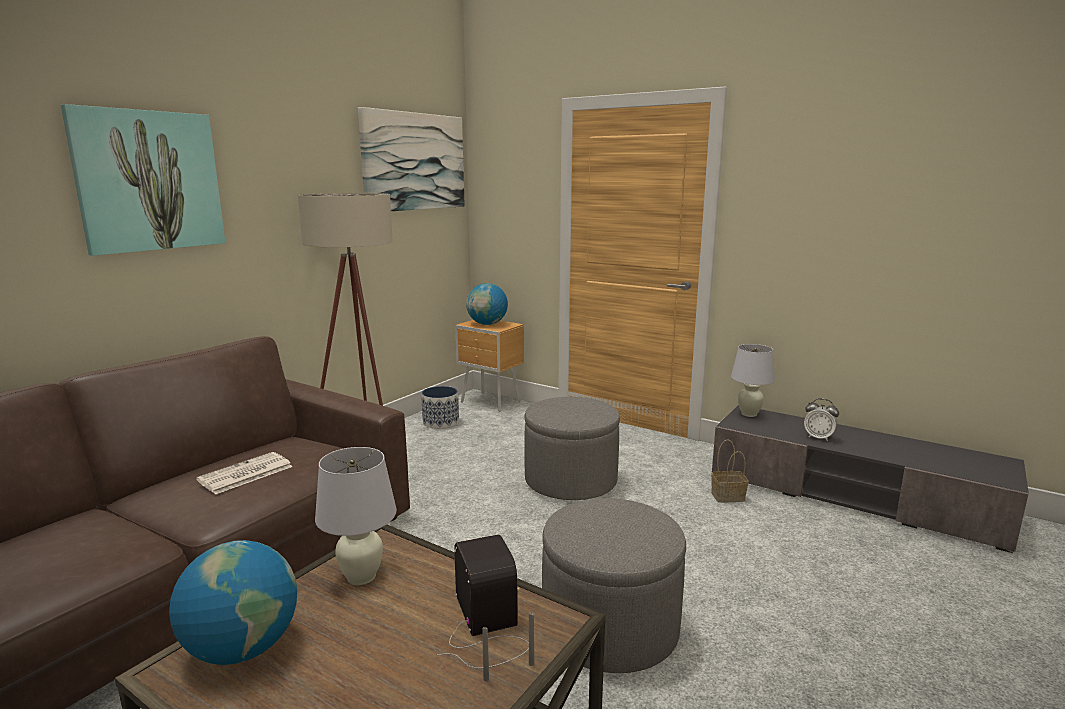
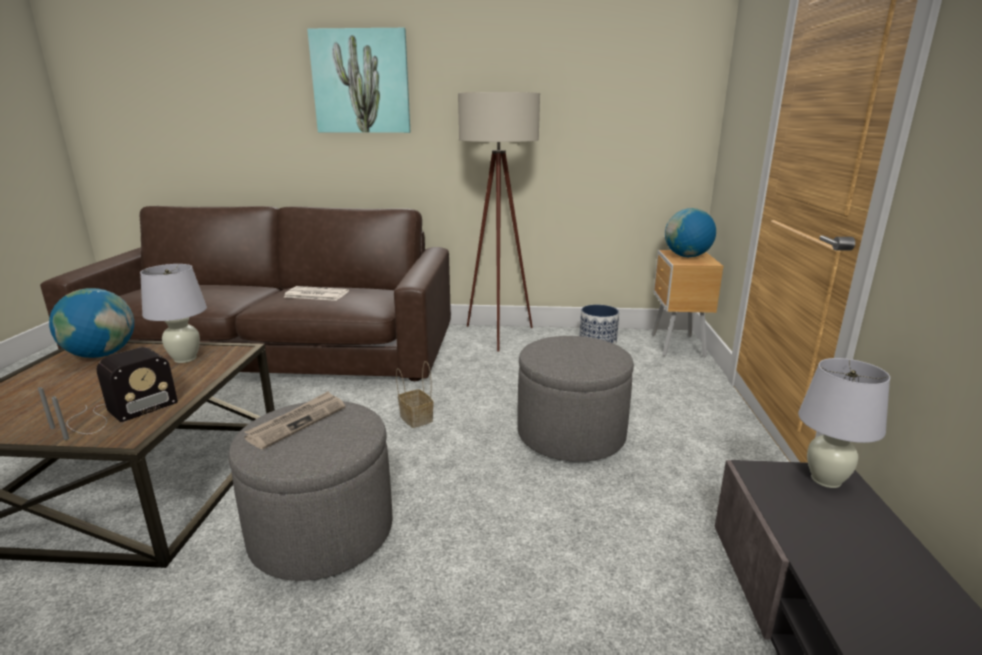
camera: 60 degrees right, 5 degrees up
picture [358,107,465,211] -> none
basket [711,439,748,502] -> basket moved to [396,361,434,428]
alarm clock [804,399,839,441] -> none
none -> newspaper [244,391,345,449]

